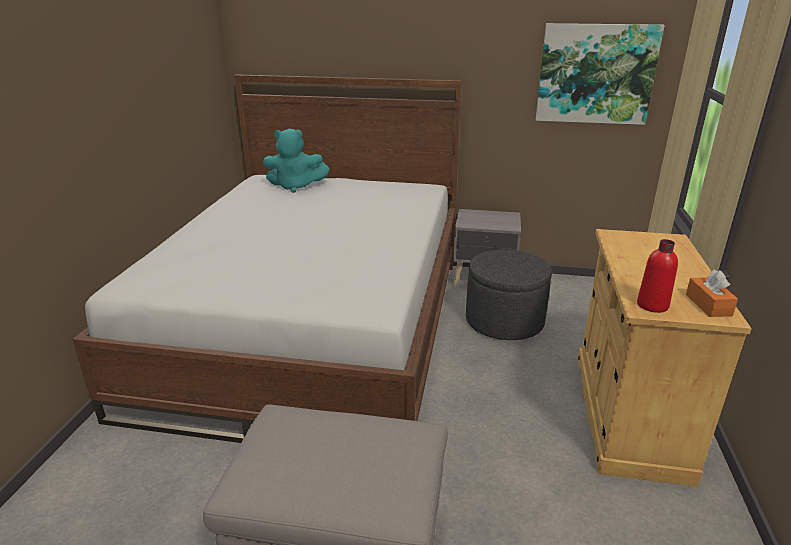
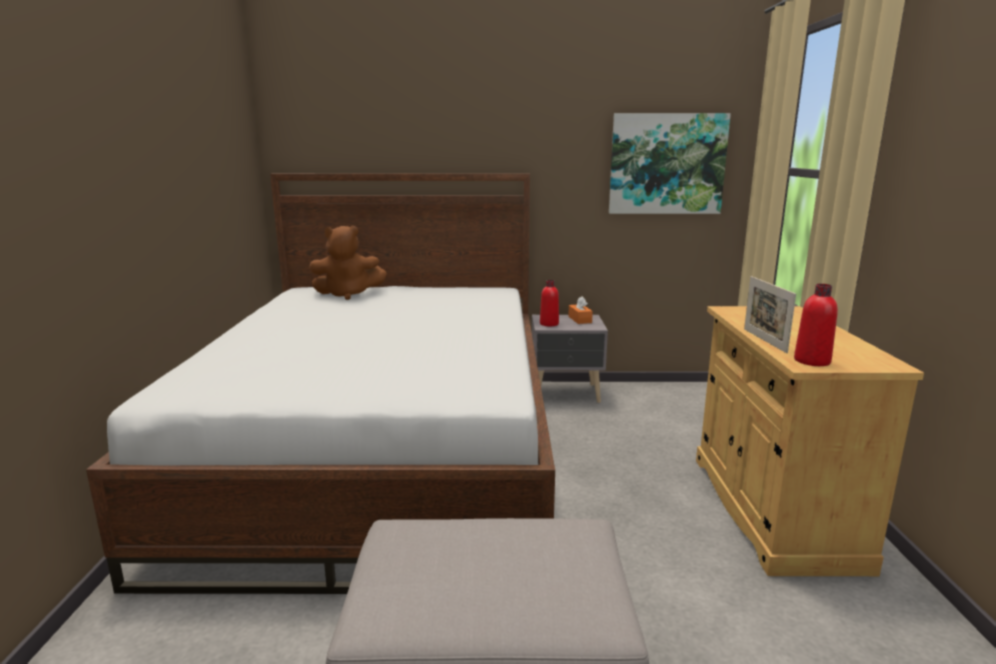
camera: 10 degrees left, 10 degrees down
turquoise plush toy [263,129,330,193] -> brown plush toy [309,226,387,300]
grey ottoman [466,250,552,340] -> none
orange tissue box [686,270,738,317] -> orange tissue box moved to [568,297,593,324]
none -> red bottle [540,280,559,327]
none -> picture frame [744,276,796,353]

